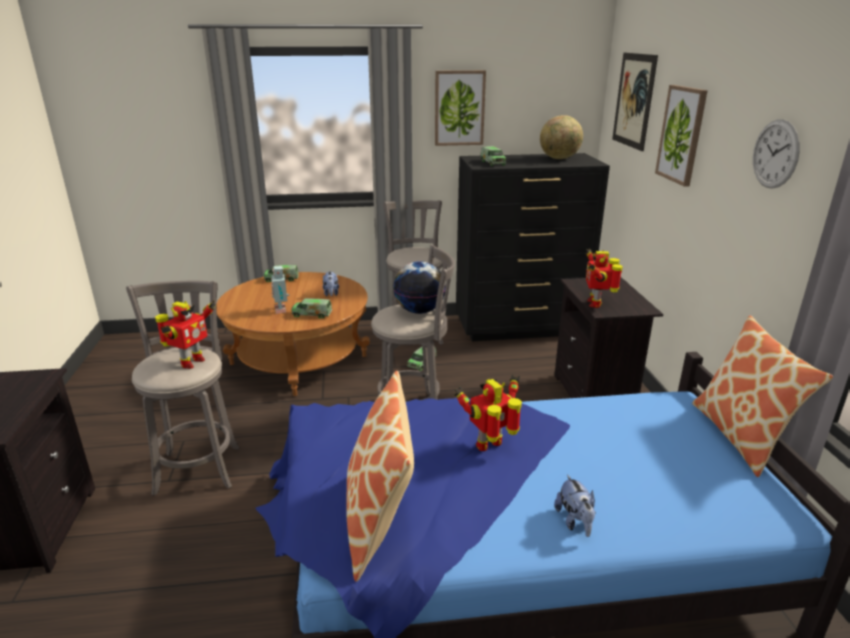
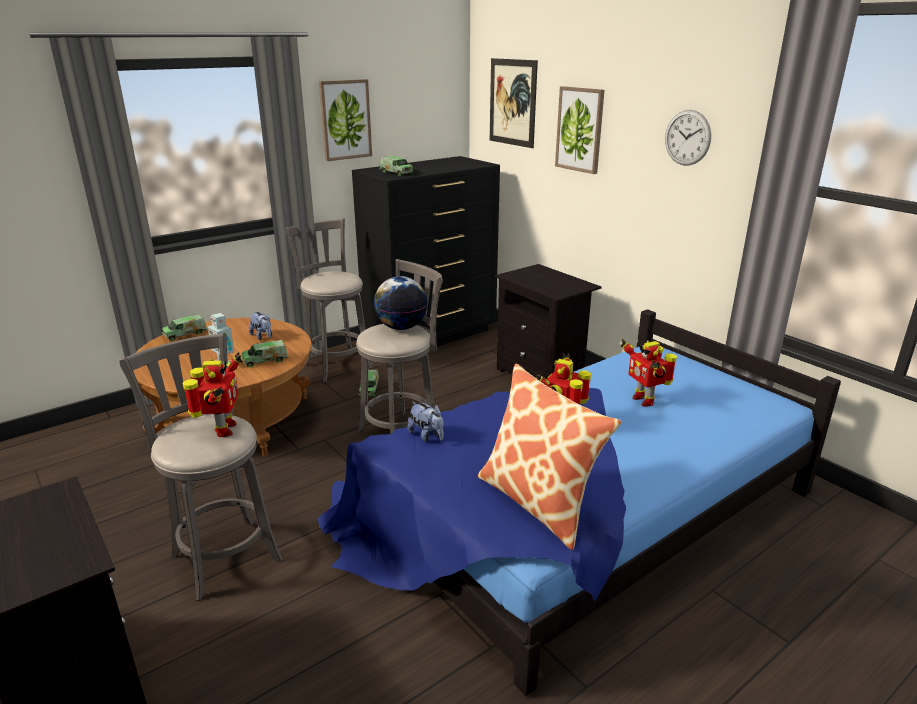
camera: 30 degrees left, 0 degrees up
globe [540,115,583,159] -> none
plush toy [554,474,596,537] -> plush toy moved to [407,402,444,442]
toy robot [585,249,623,308] -> toy robot moved to [621,339,677,407]
pillow [692,316,833,477] -> none

